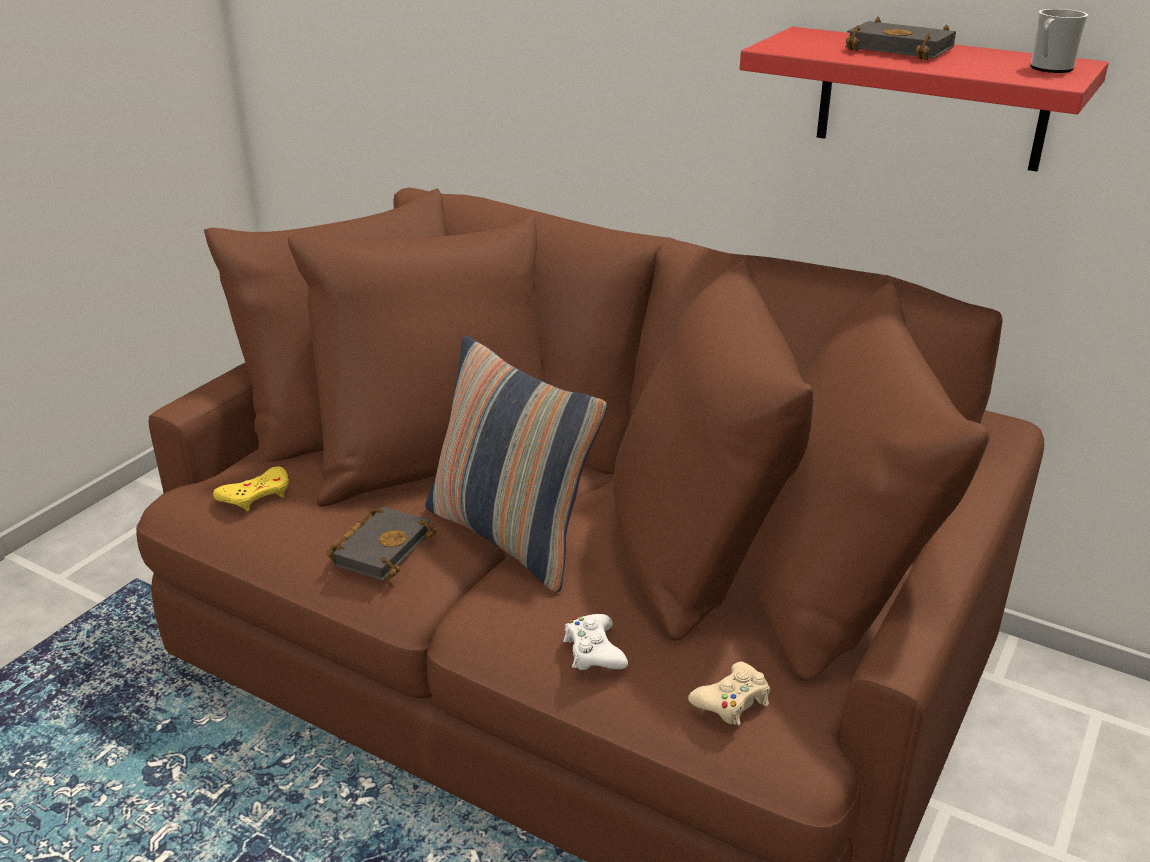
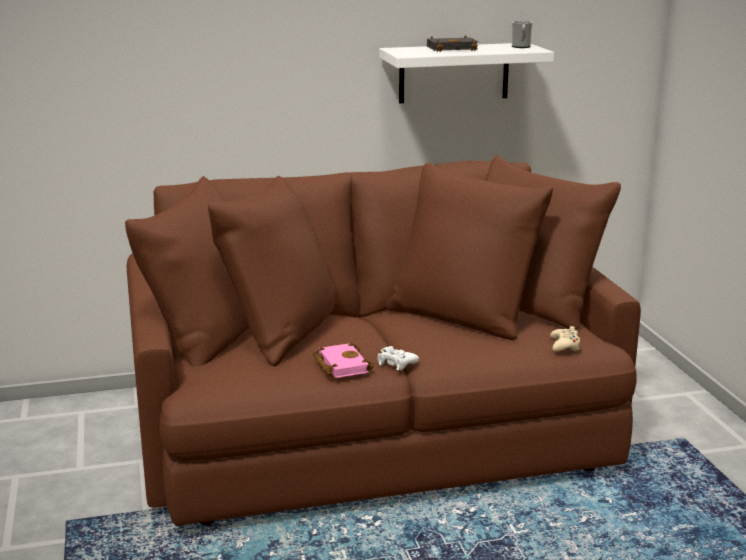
camera: 45 degrees left, 10 degrees down
yellow game controller [213,466,289,511] -> none
black book [326,507,437,581] -> pink book [313,343,374,378]
pillow [425,336,607,592] -> none
white game controller [563,614,628,670] -> white game controller moved to [378,346,419,370]
red shelf [740,27,1109,171] -> white shelf [379,43,554,103]

